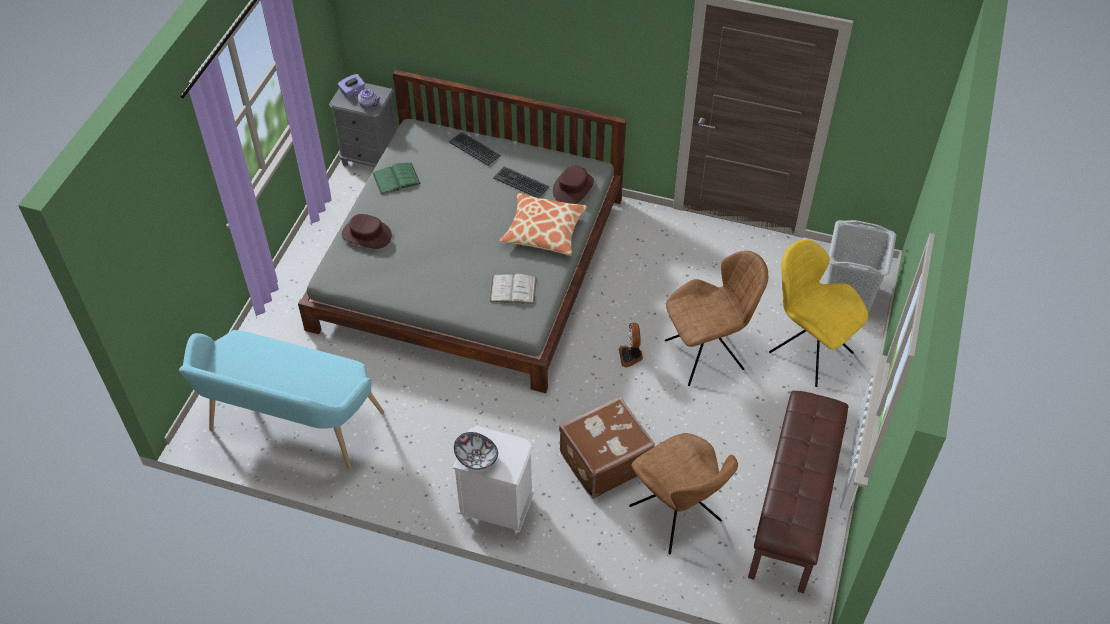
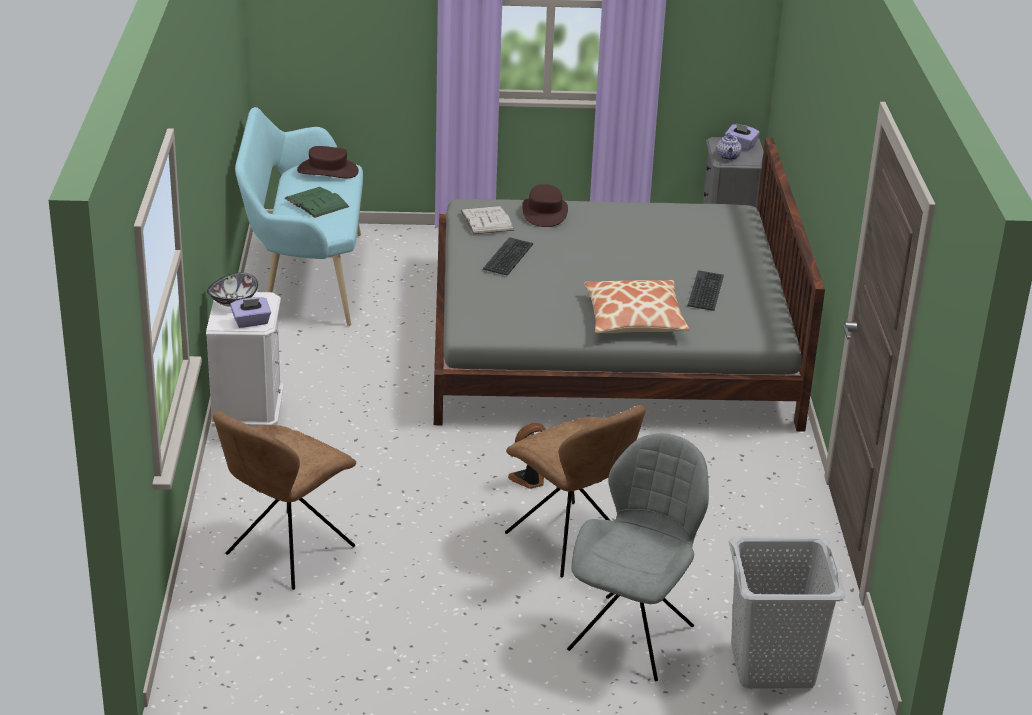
camera: 70 degrees right, 20 degrees down
green book [372,163,421,195] -> green book moved to [285,187,349,218]
keyboard [449,132,501,165] -> keyboard moved to [483,237,533,276]
white book [490,274,537,304] -> white book moved to [460,206,514,234]
brown hat [553,165,594,204] -> brown hat moved to [297,146,359,178]
brown suitcase [559,396,655,499] -> none
brown bench [748,391,849,593] -> none
yellow chair [769,239,868,387] -> grey chair [567,433,709,681]
none -> purple tissue box [230,297,271,328]

